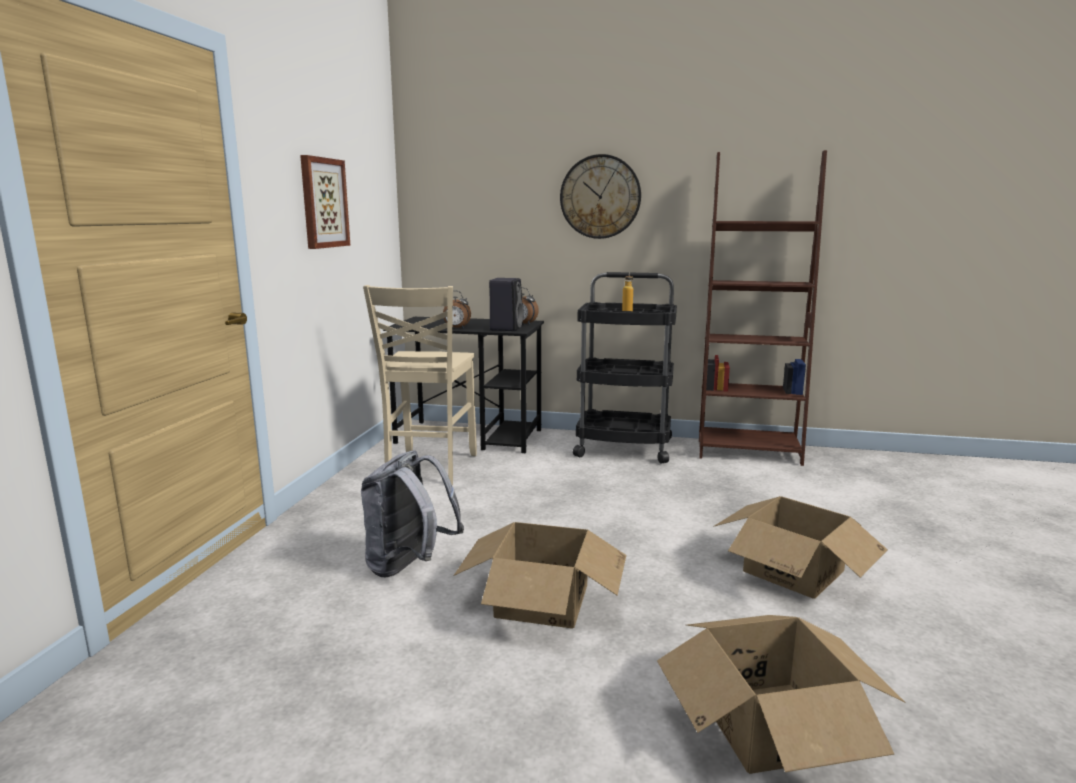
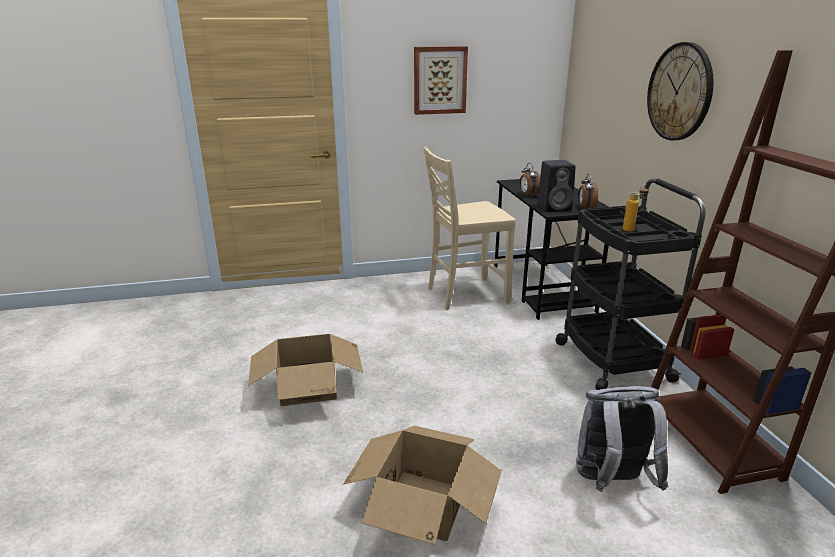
camera: 65 degrees right, 10 degrees up
grey backpack [361,450,464,577] -> grey backpack moved to [576,386,668,492]
cardboard box [657,615,906,774] -> none

